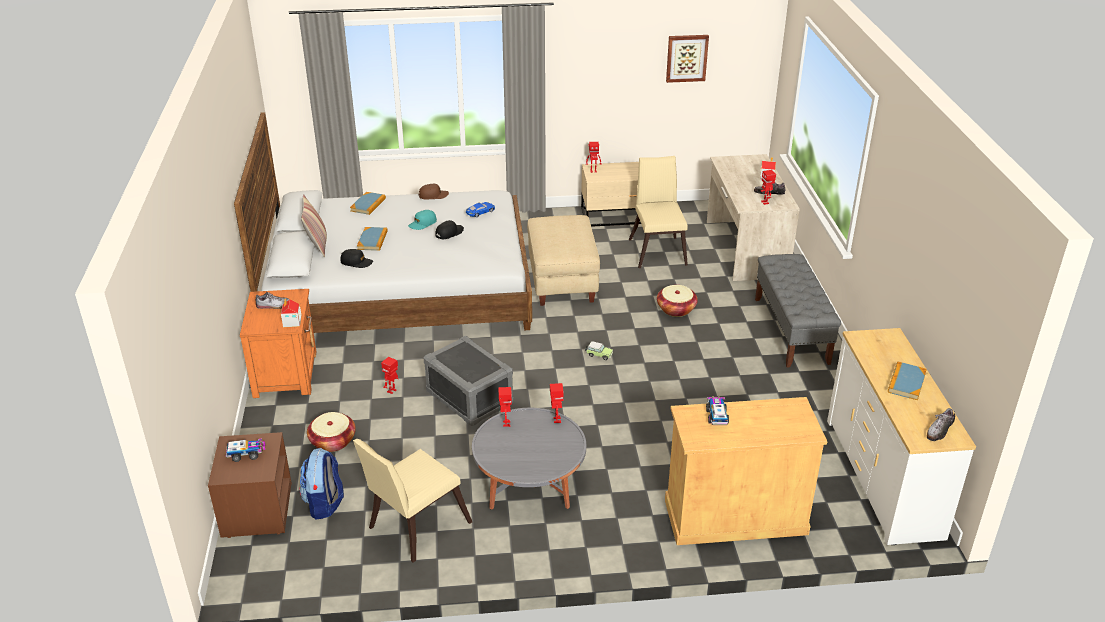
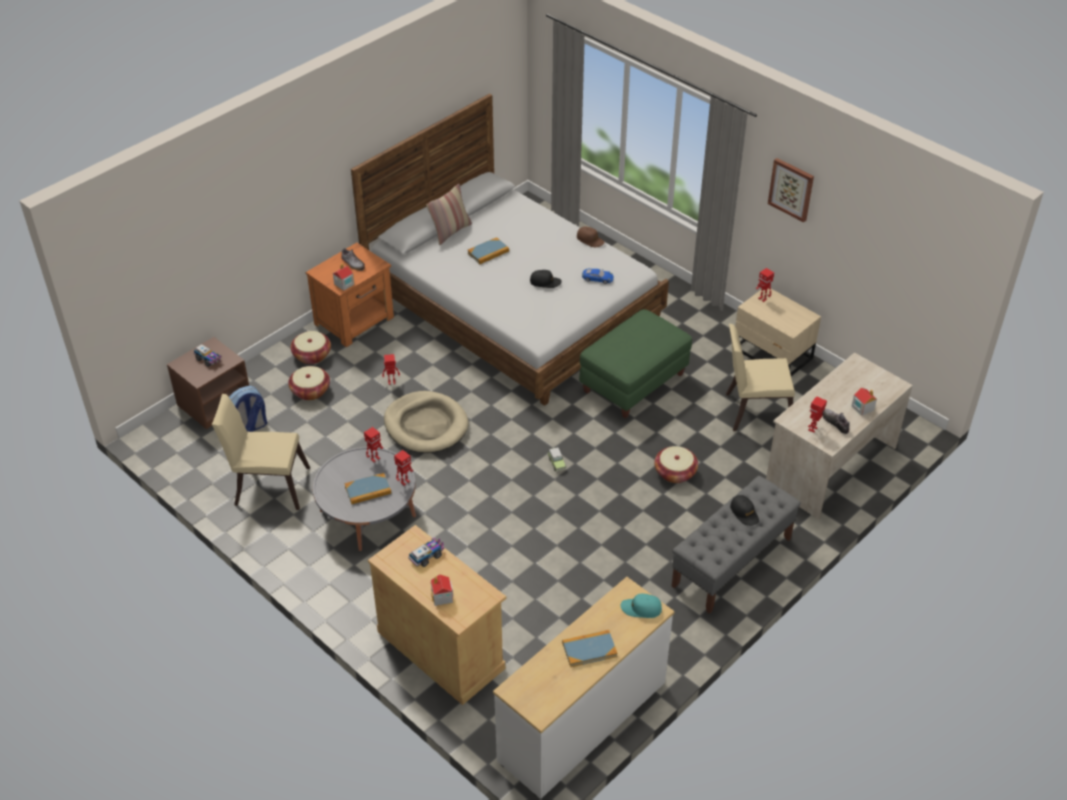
camera: 50 degrees right, 10 degrees up
black cap [341,249,373,268] -> black cap moved to [730,495,759,526]
book [350,192,386,215] -> book moved to [344,473,391,504]
turquoise cap [408,210,437,230] -> turquoise cap moved to [621,594,662,618]
grey storage box [424,336,514,426] -> beige dog bed [384,391,469,453]
beige ottoman [527,215,600,306] -> green ottoman [579,309,692,419]
beige chair [629,156,688,268] -> beige chair turned 135 degrees counterclockwise [726,324,795,431]
picture [666,35,709,83] -> picture moved to [768,158,814,222]
shoe [927,408,955,441] -> none
none -> basket [291,331,331,364]
none -> toy house [431,574,453,606]

